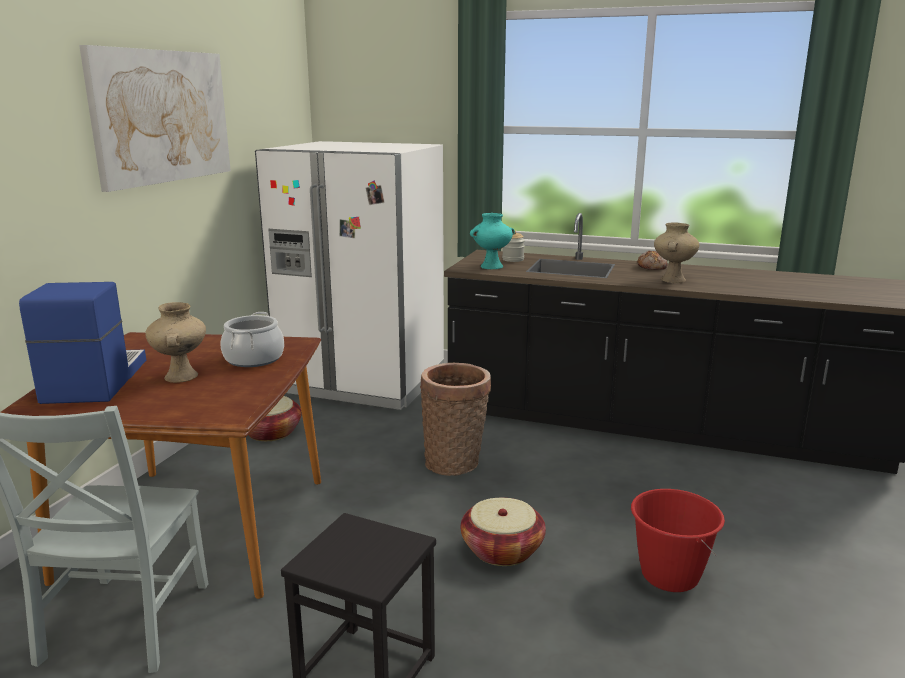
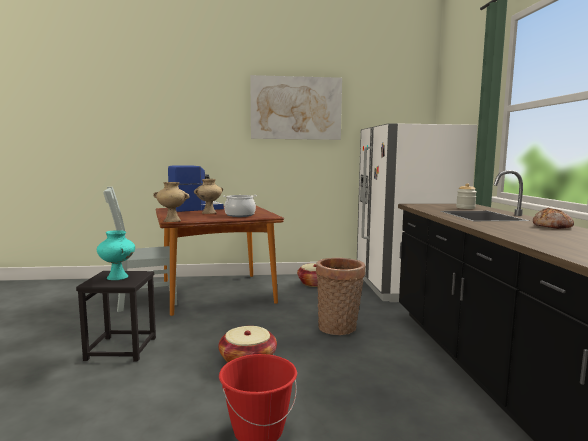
camera: 65 degrees right, 10 degrees down
turquoise vase [470,213,515,269] -> turquoise vase moved to [97,230,135,280]
beige vase [654,222,699,283] -> beige vase moved to [153,182,189,222]

